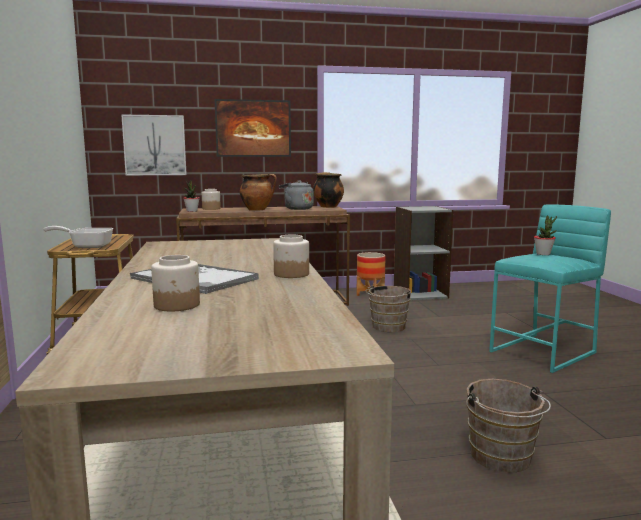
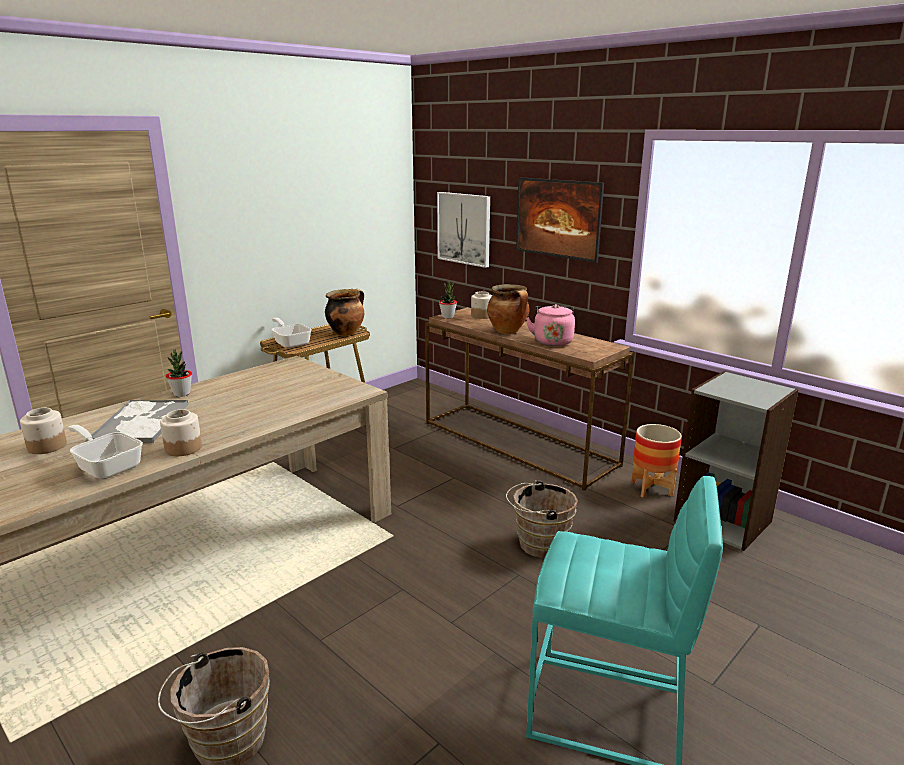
camera: 55 degrees right, 10 degrees up
grey kettle [279,180,314,210] -> pink kettle [526,304,575,346]
cooking pot [313,172,344,208] -> cooking pot moved to [325,289,364,336]
potted plant [534,216,557,255] -> potted plant moved to [166,349,192,397]
none -> frying pan [67,425,143,479]

